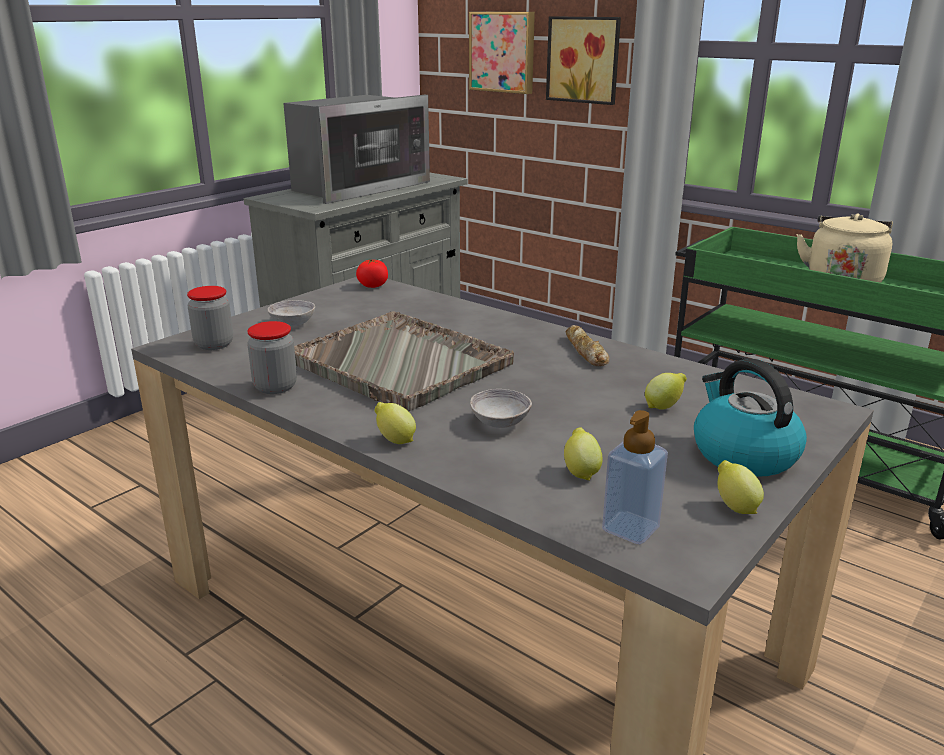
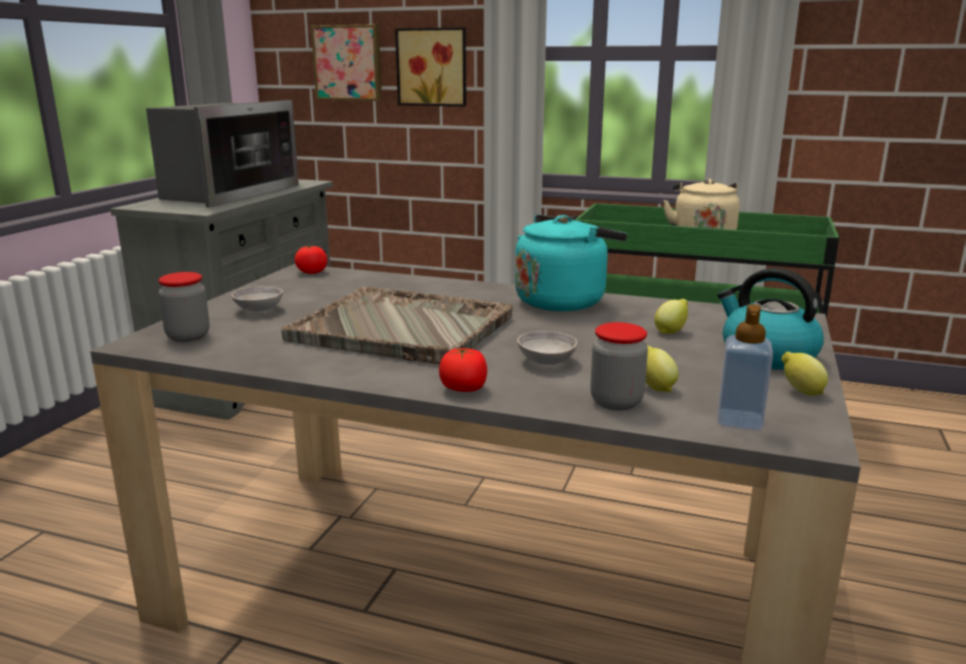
camera: 20 degrees left, 5 degrees down
jar [247,321,297,394] -> jar moved to [590,322,648,410]
lemon [375,402,416,444] -> tomato [439,348,487,392]
bread [566,325,610,366] -> turquoise kettle [515,215,627,311]

